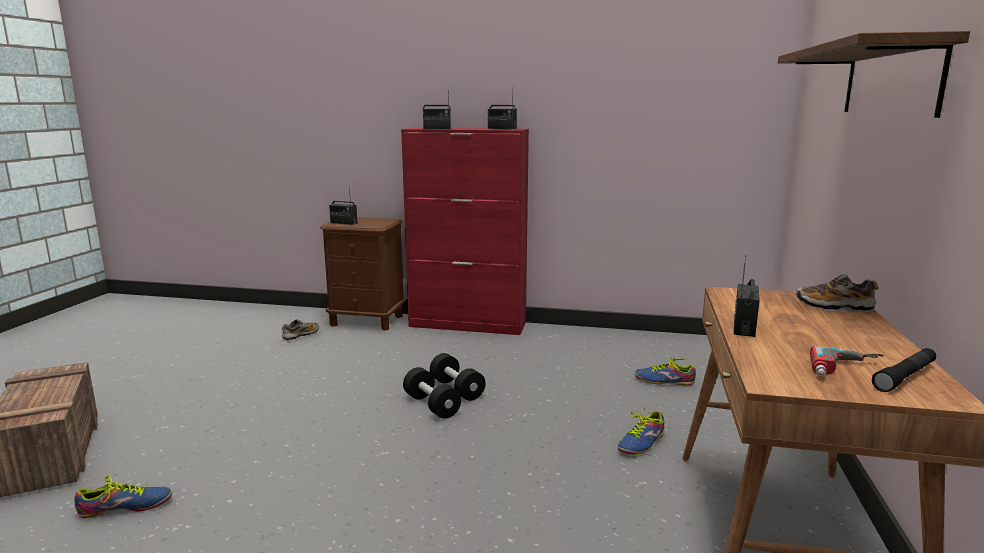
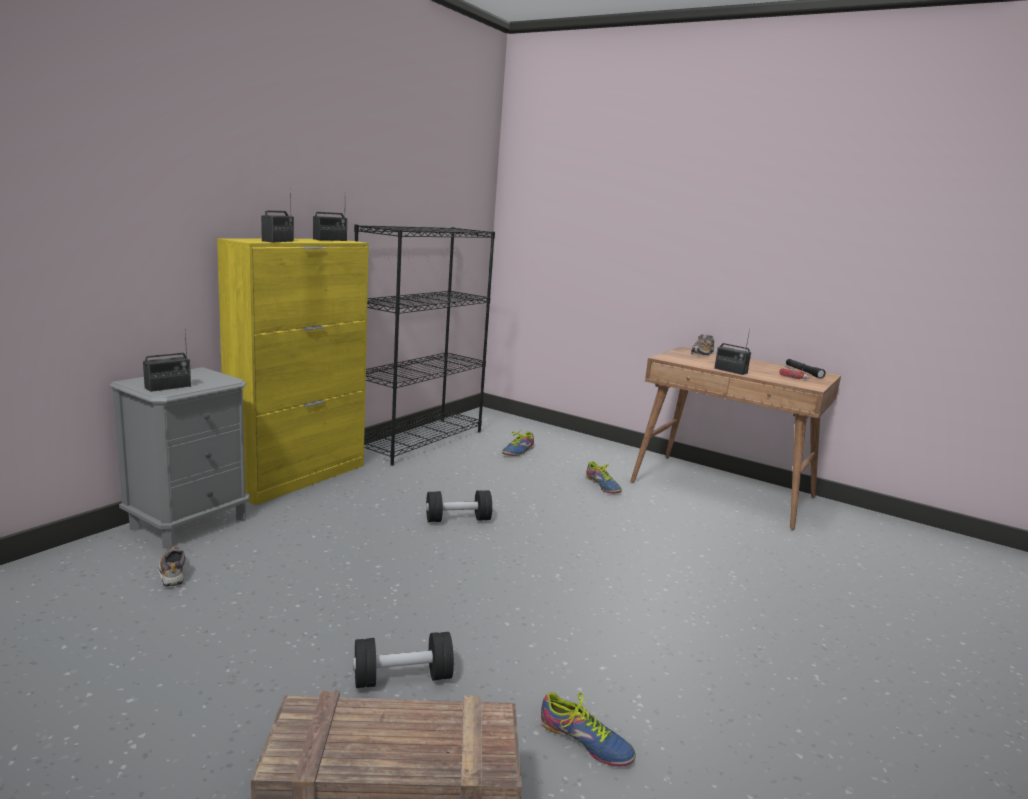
camera: 70 degrees left, 0 degrees up
shoe [74,476,172,519] -> shoe turned 120 degrees clockwise [541,692,636,767]
brown nightstand [320,217,406,331] -> grey nightstand [109,367,250,548]
red cabinet [401,128,529,335] -> yellow cabinet [217,238,369,505]
black dumbbell [403,367,461,419] -> black dumbbell moved to [353,632,454,688]
shelf [778,31,970,118] -> none
none -> black bookcase [354,224,495,466]

